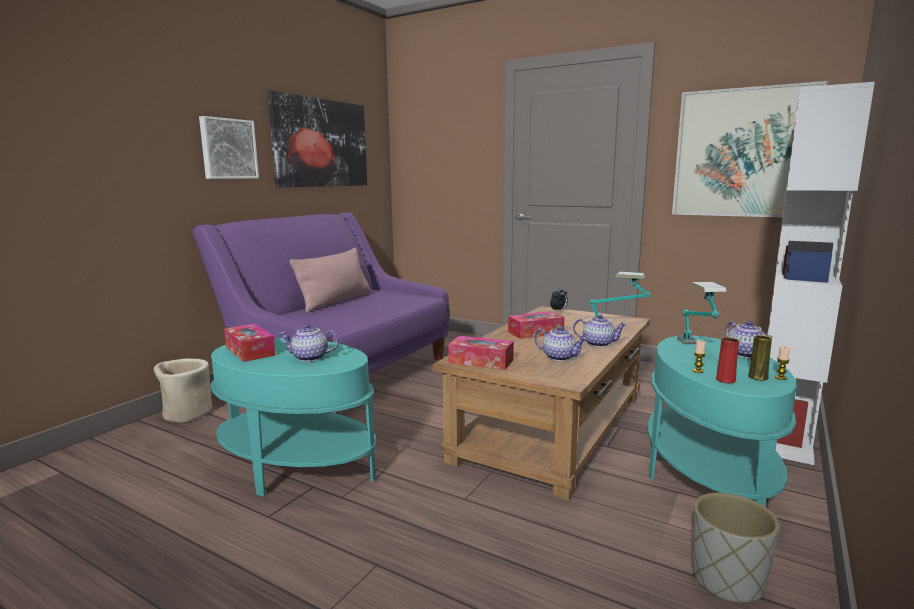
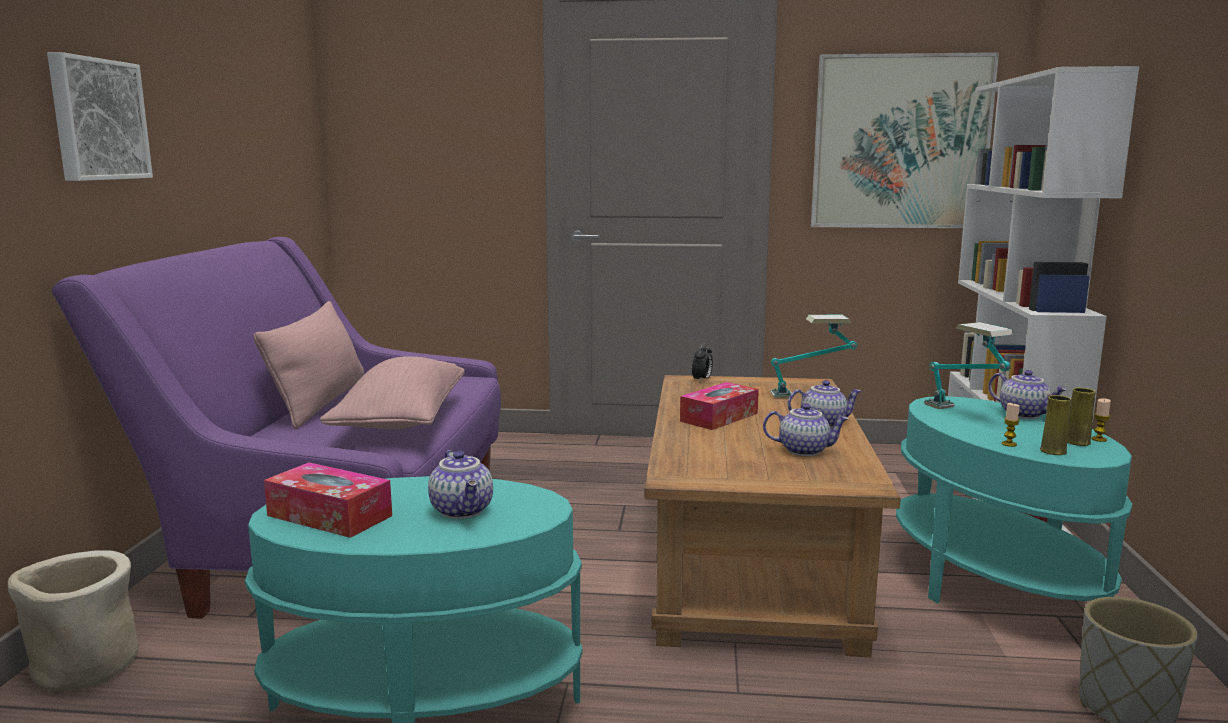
camera: 25 degrees left, 0 degrees up
picture [267,91,367,188] -> none
teapot [279,324,339,362] -> teapot turned 90 degrees counterclockwise [428,450,493,519]
tissue box [448,336,514,370] -> none
red vase [716,337,739,383] -> yellow vase [1040,395,1071,455]
none -> pink pillow [320,356,465,429]

